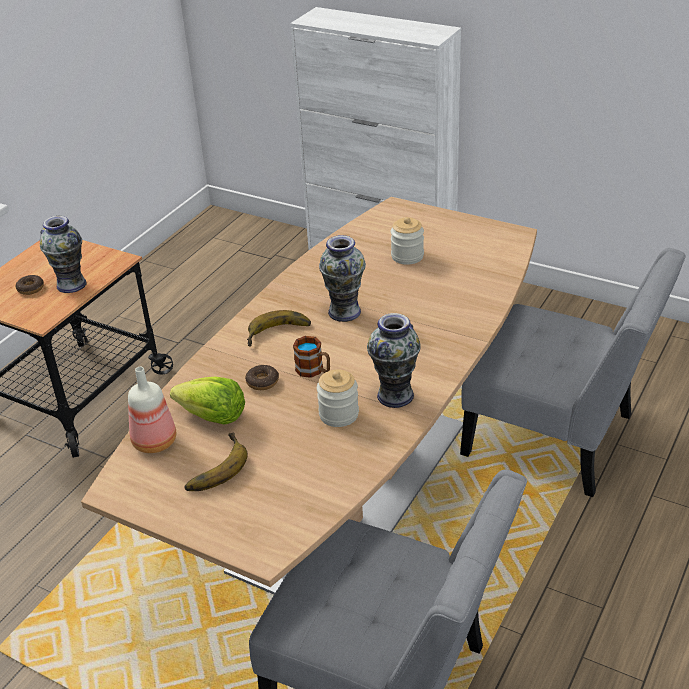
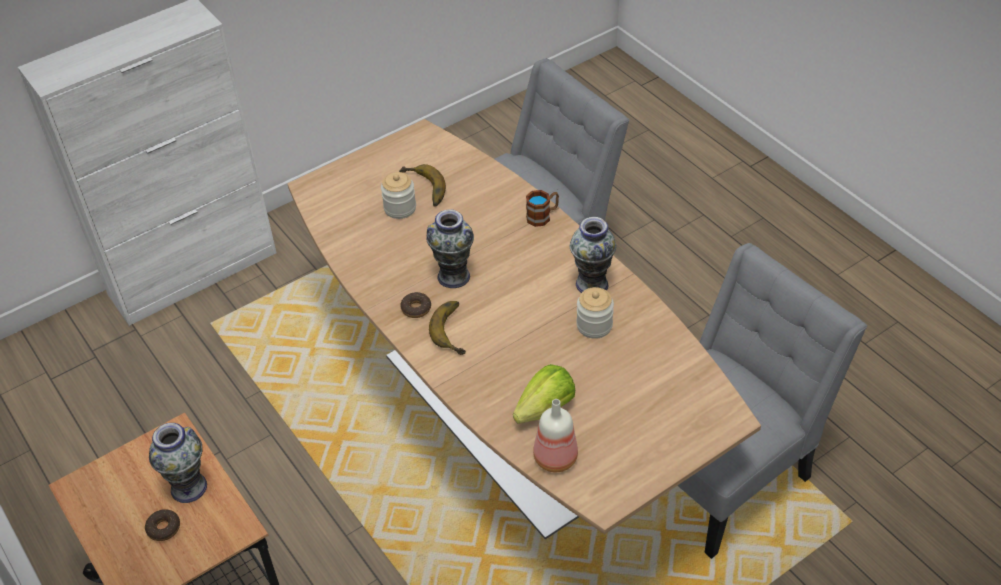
camera: 65 degrees left, 10 degrees up
banana [184,433,248,491] -> banana moved to [399,164,446,207]
donut [245,365,279,390] -> donut moved to [400,292,431,318]
mug [293,336,330,378] -> mug moved to [526,190,559,227]

